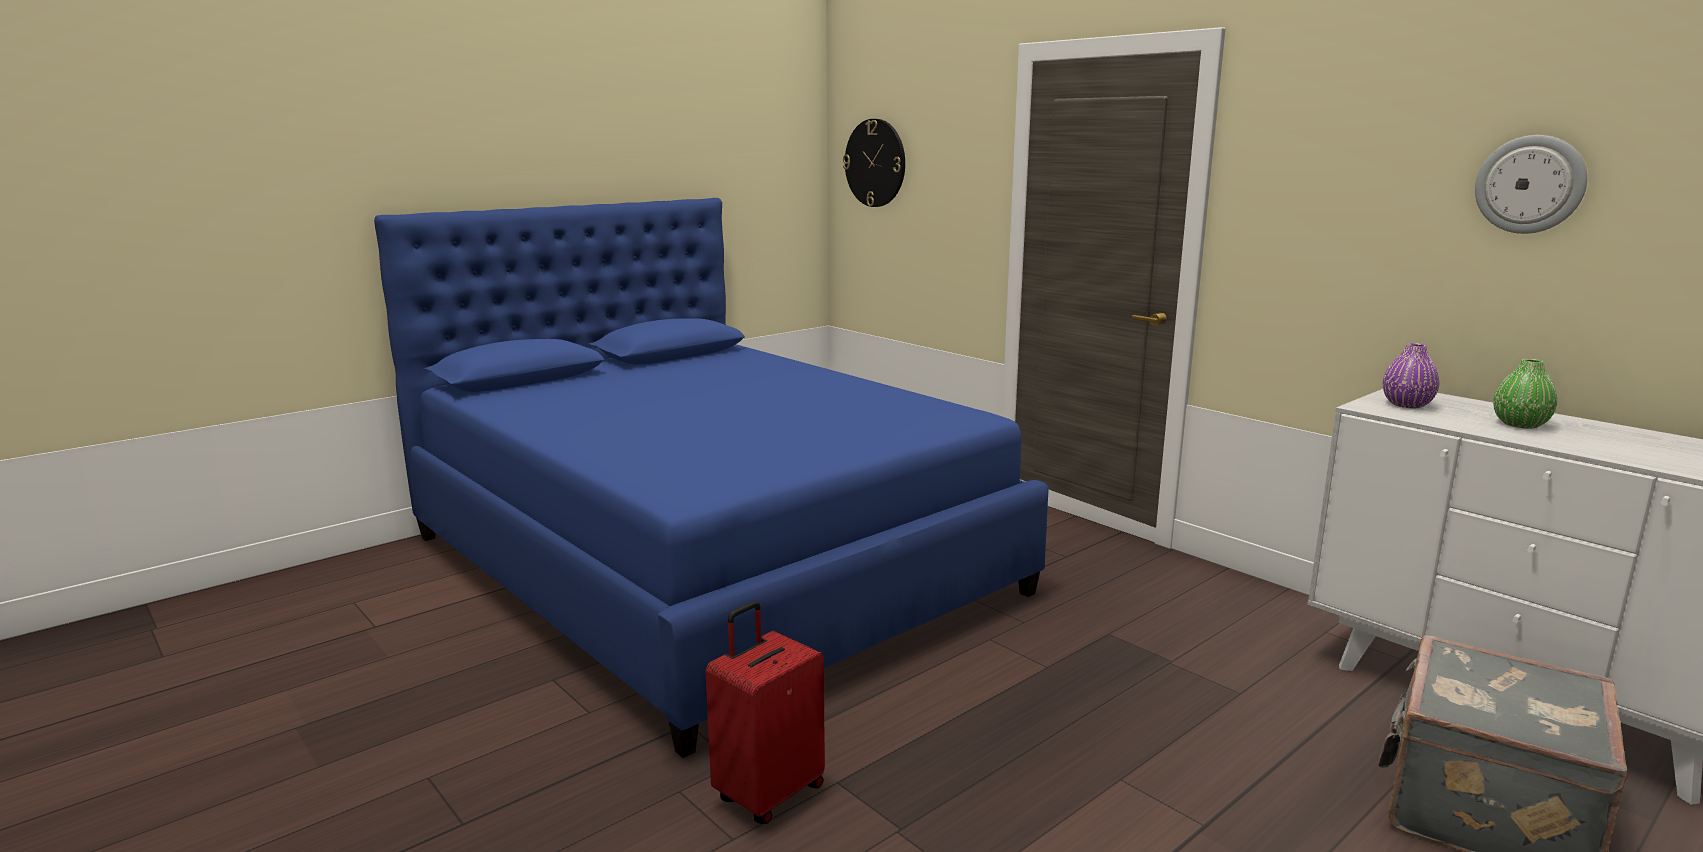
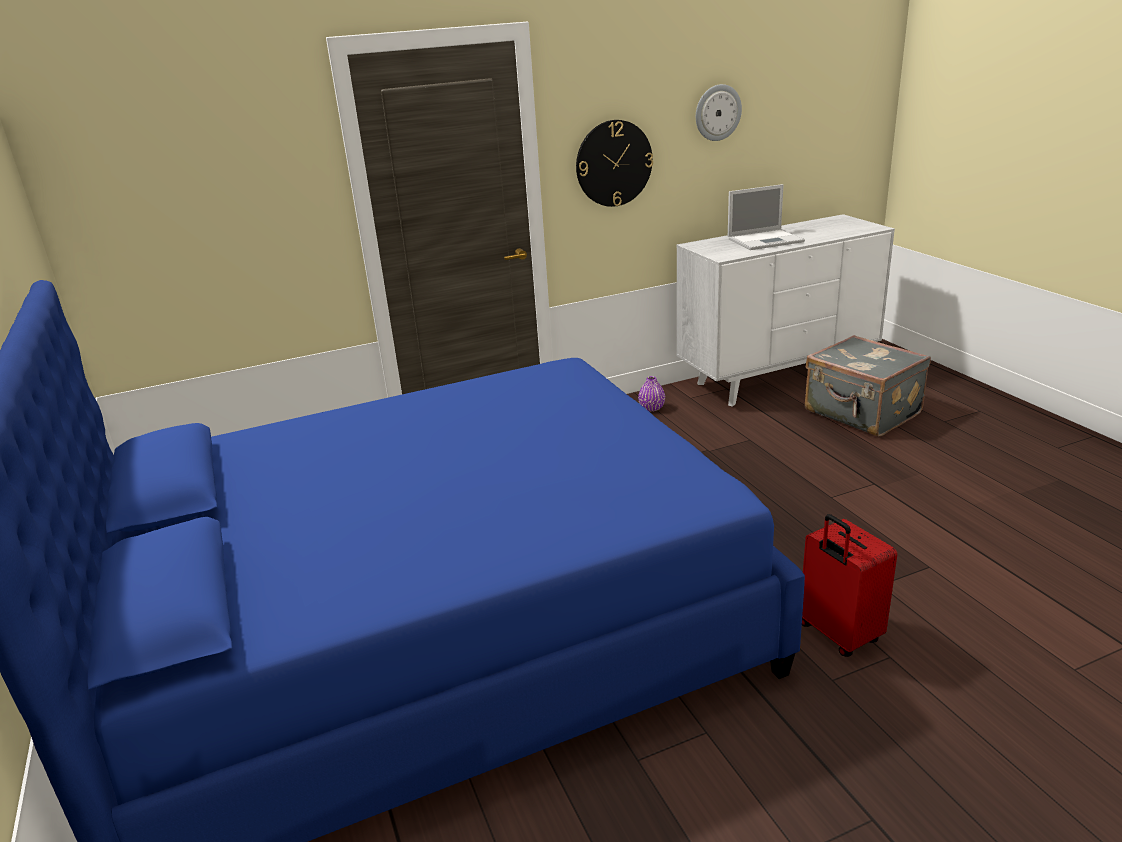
camera: 70 degrees left, 10 degrees up
wall clock [843,119,905,207] -> wall clock moved to [576,120,653,207]
purple vase [1383,343,1439,408] -> purple vase moved to [638,376,665,412]
green vase [1493,358,1557,429] -> laptop [728,184,805,250]

